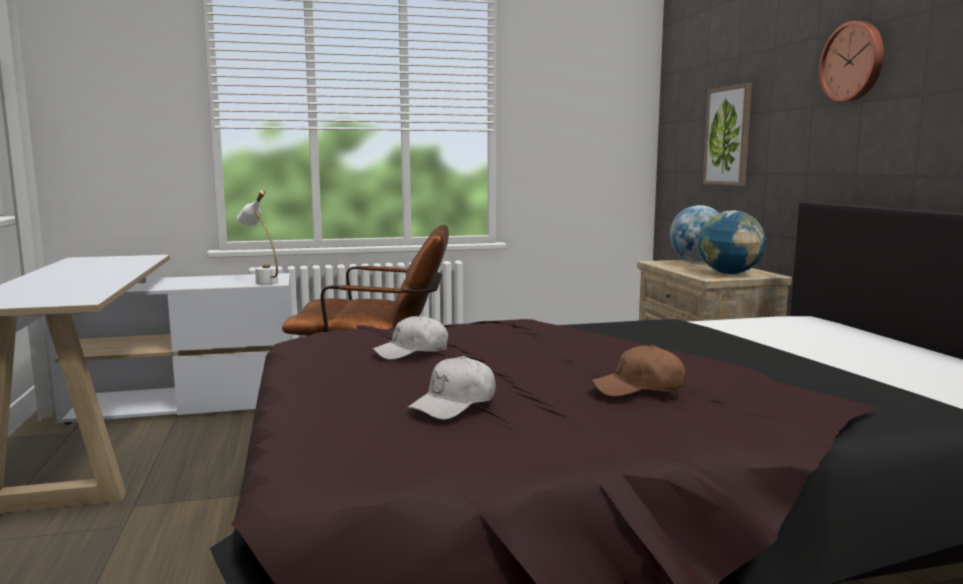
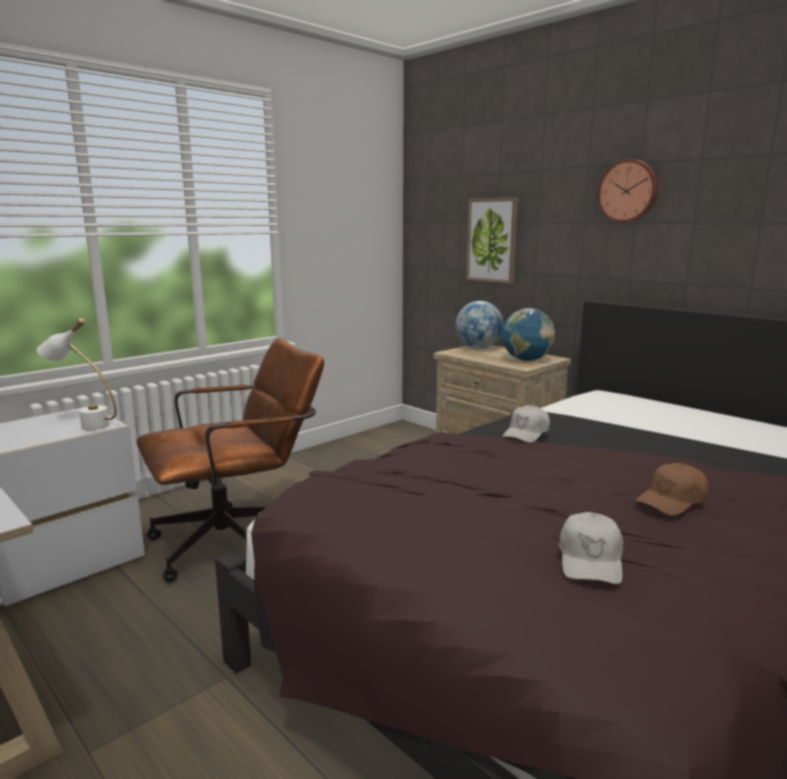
camera: 30 degrees left, 5 degrees up
white cap [373,315,448,360] -> white cap moved to [503,405,550,443]

